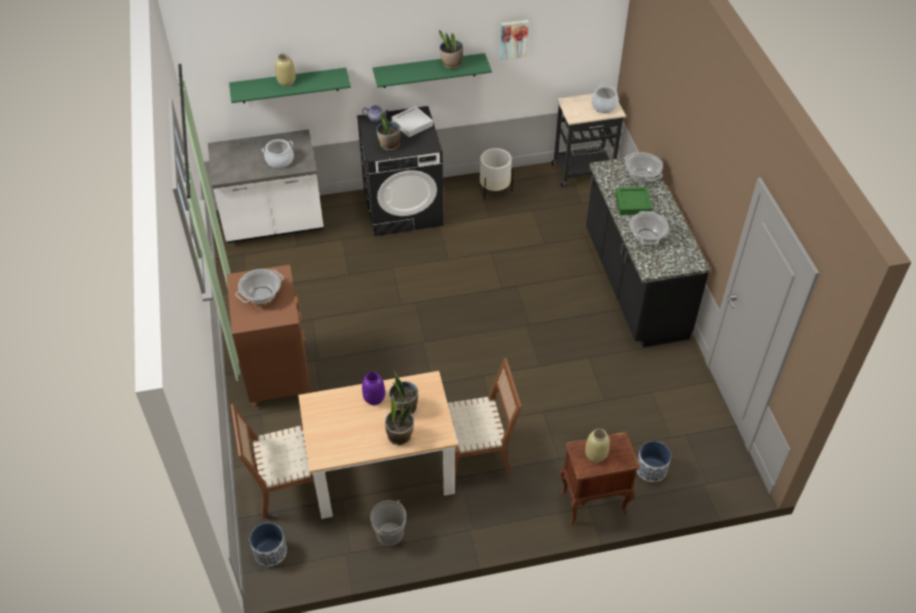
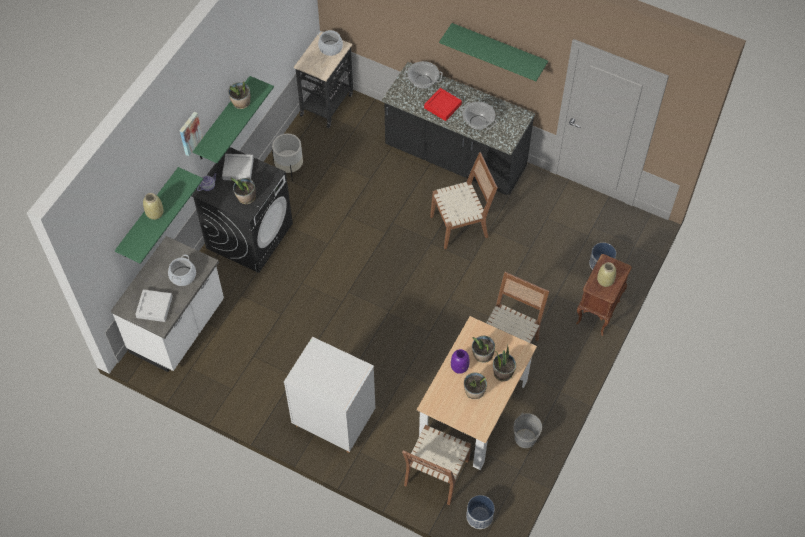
camera: 50 degrees left, 10 degrees up
brown dresser [226,265,311,407] -> white dresser [284,337,375,453]
cooking pot [236,269,284,304] -> none
picture [500,20,529,60] -> picture moved to [180,112,203,156]
green tray [615,187,653,215] -> red tray [424,88,462,121]
none -> grey tray [135,289,173,322]
none -> chair [430,152,498,249]
none -> green shelf [439,23,548,81]
none -> potted plant [464,372,487,400]

